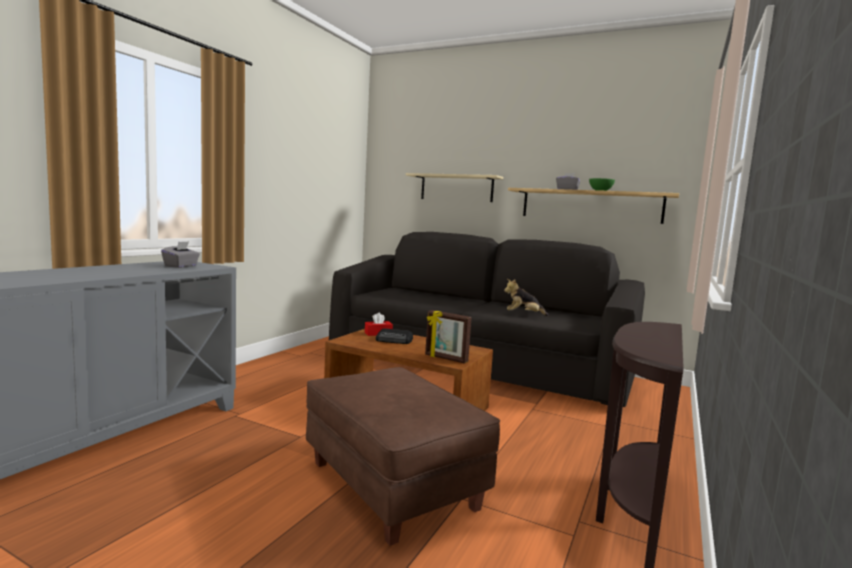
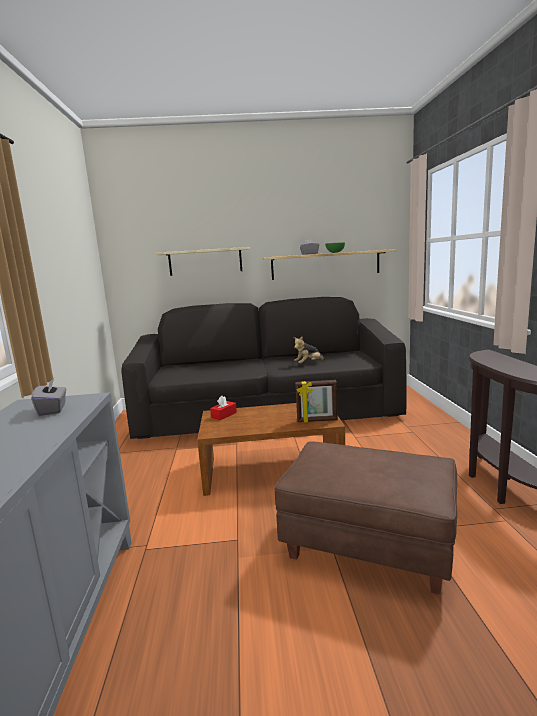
camera: 30 degrees left, 5 degrees up
radio [376,328,413,344] -> none

